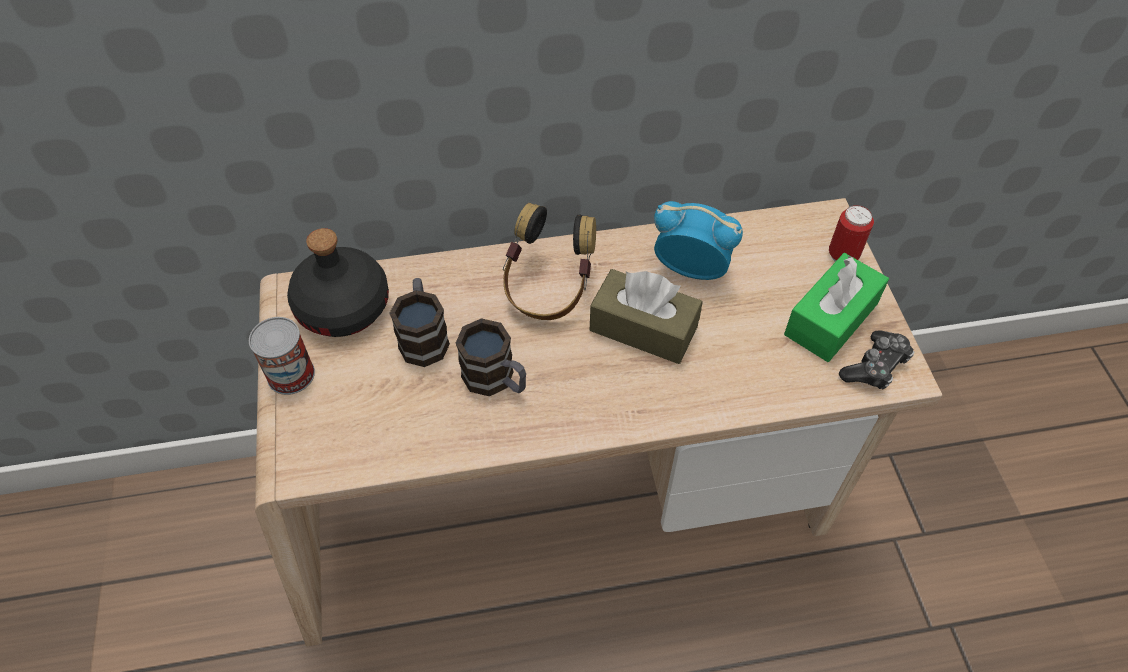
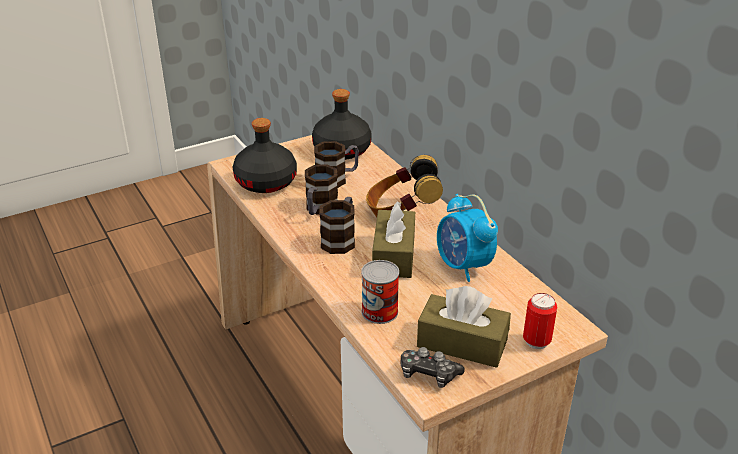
camera: 70 degrees right, 20 degrees down
can [249,317,315,395] -> can moved to [361,260,399,324]
alarm clock [654,201,743,280] -> alarm clock turned 150 degrees clockwise [437,194,498,282]
green tissue box [784,253,889,362] -> brown tissue box [417,286,511,368]
none -> black bottle [233,118,297,193]
none -> mug [319,197,355,254]

